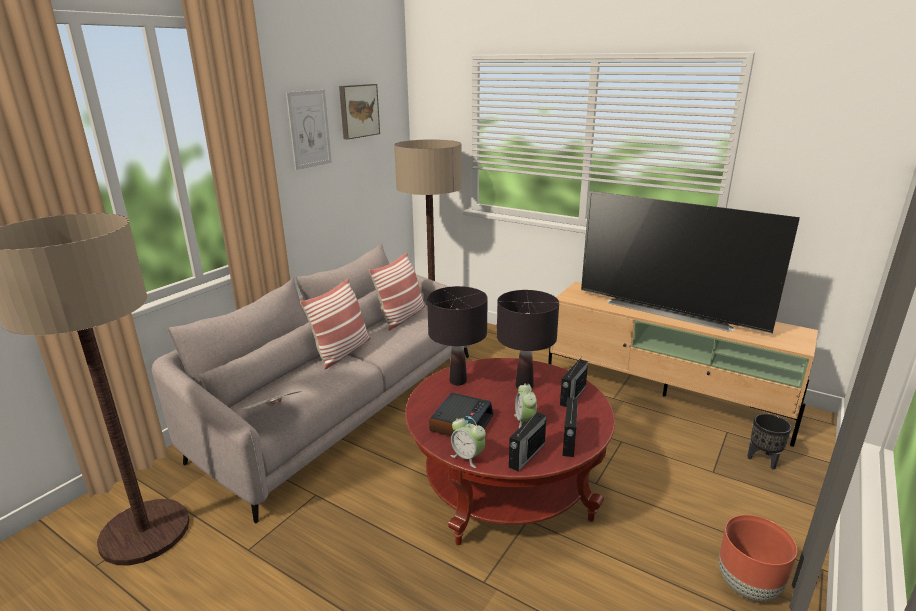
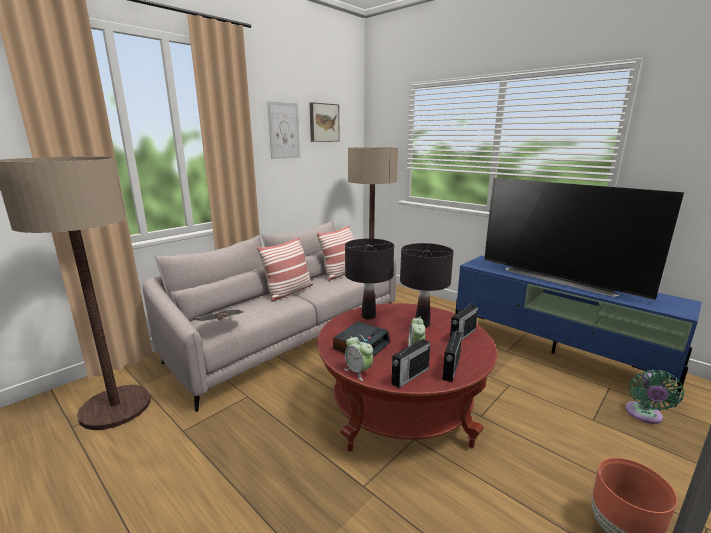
camera: 10 degrees right, 5 degrees down
beige tv stand [548,282,818,447] -> blue tv stand [455,256,702,407]
black planter [747,414,792,470] -> green fan [625,369,684,424]

